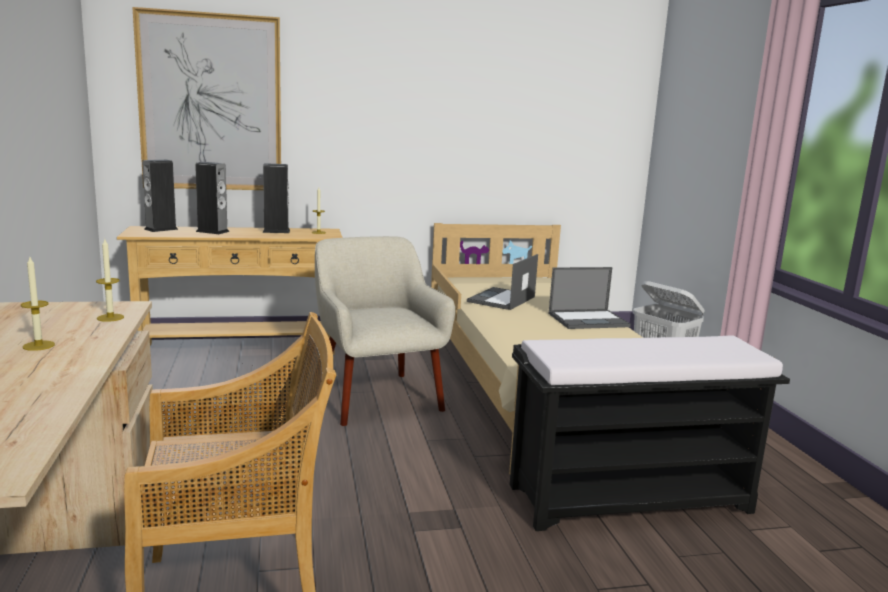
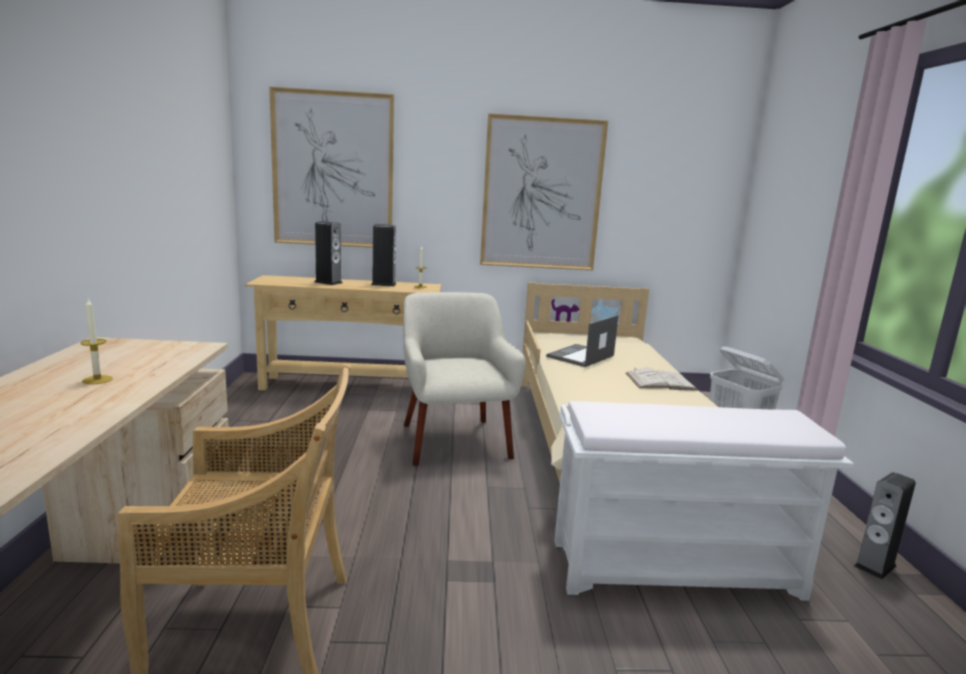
camera: 10 degrees right, 0 degrees up
candle [96,239,124,322] -> none
speaker [142,160,178,232] -> speaker moved to [854,472,916,580]
black bench [509,335,790,531] -> white bench [554,401,854,601]
laptop [549,267,631,329] -> white book [626,368,698,391]
none -> picture [480,113,608,270]

